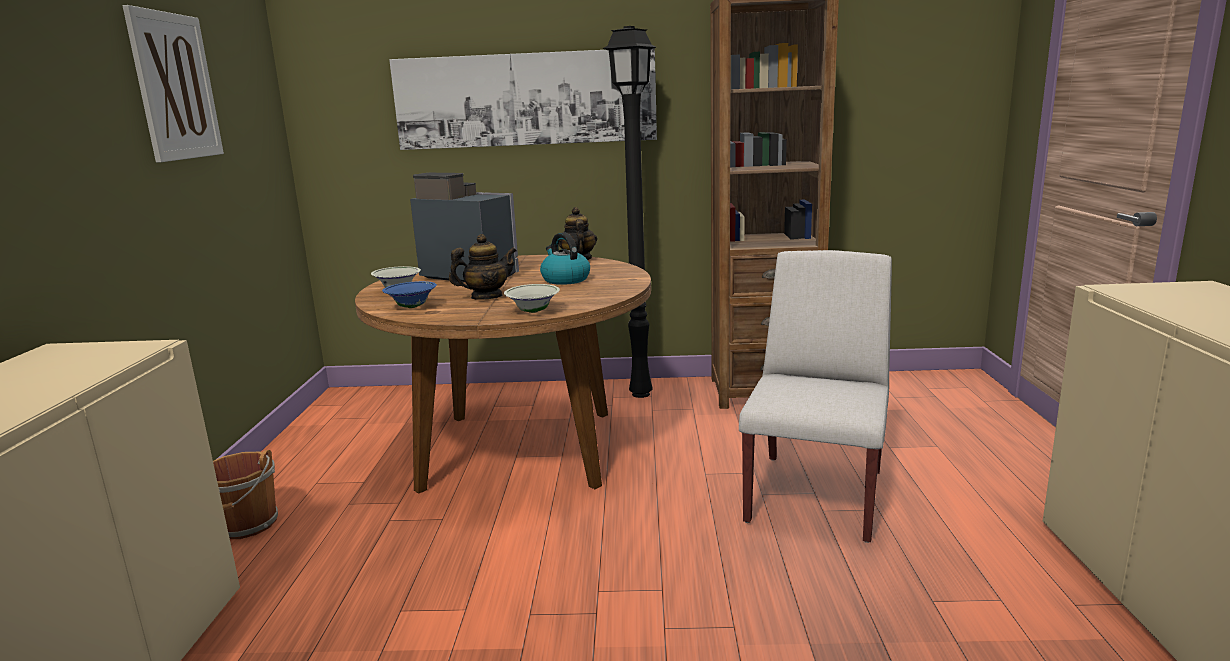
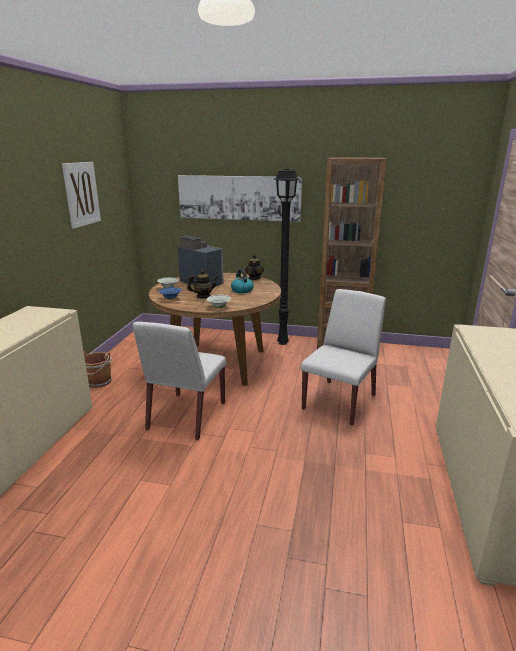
camera: 10 degrees right, 5 degrees up
none -> white chair [133,322,226,440]

